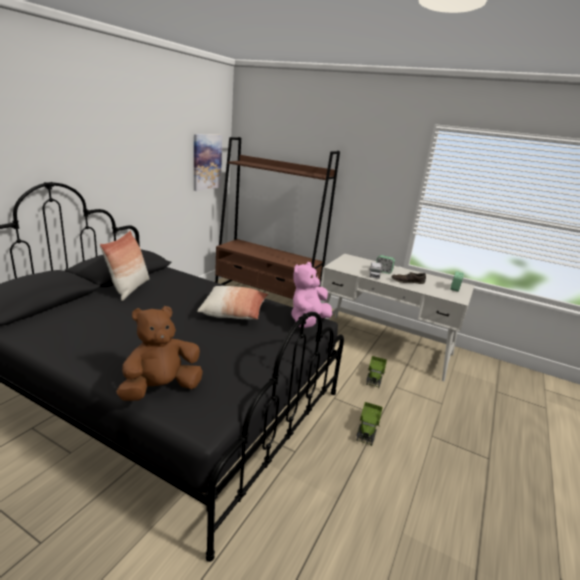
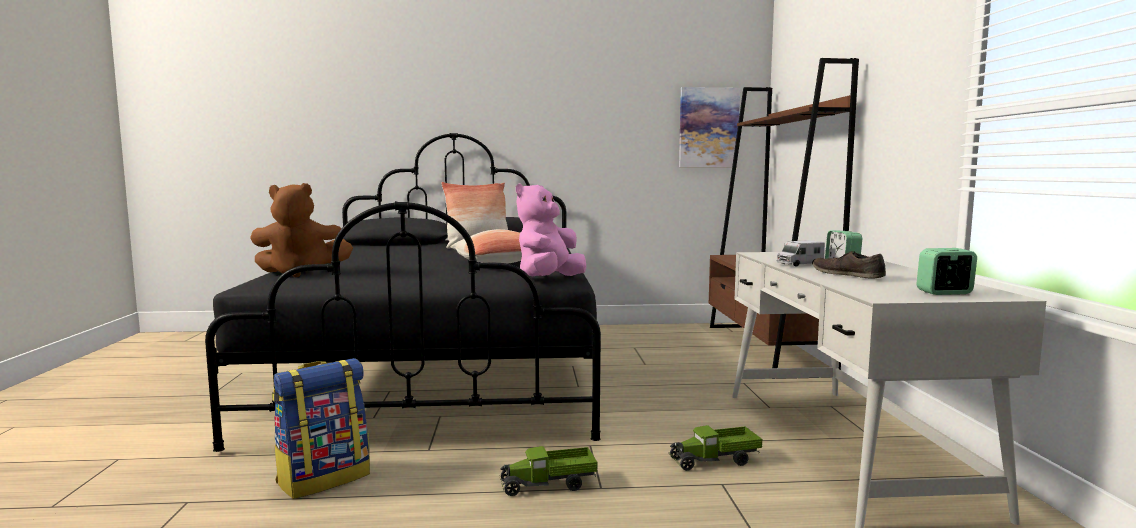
camera: 60 degrees right, 15 degrees down
brown plush toy [116,306,203,401] -> brown plush toy turned 150 degrees clockwise [250,183,353,277]
pink plush toy [292,262,332,328] -> pink plush toy turned 60 degrees counterclockwise [516,183,586,277]
none -> backpack [272,358,370,499]

